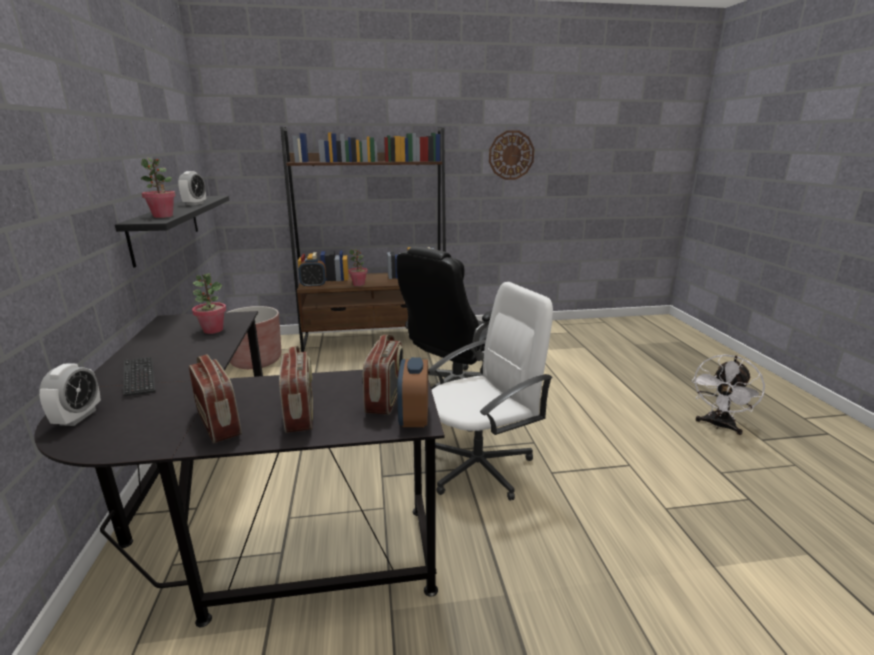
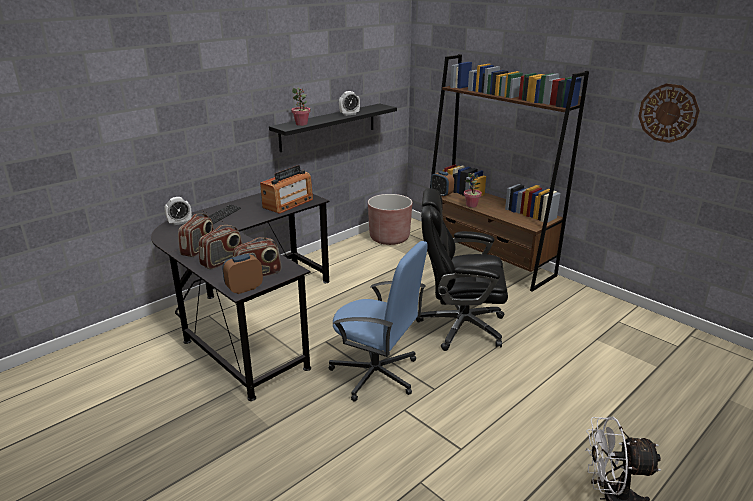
camera: 55 degrees right, 5 degrees up
potted plant [192,273,226,334] -> radio [260,165,313,214]
white office chair [429,282,553,501] -> blue office chair [328,241,428,402]

